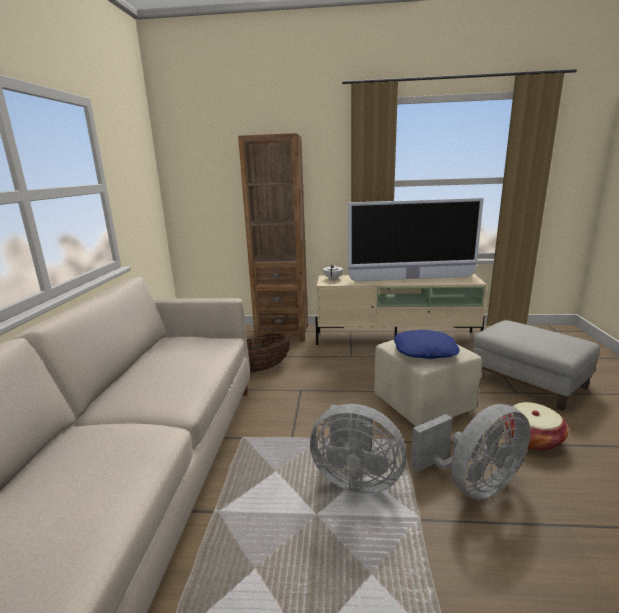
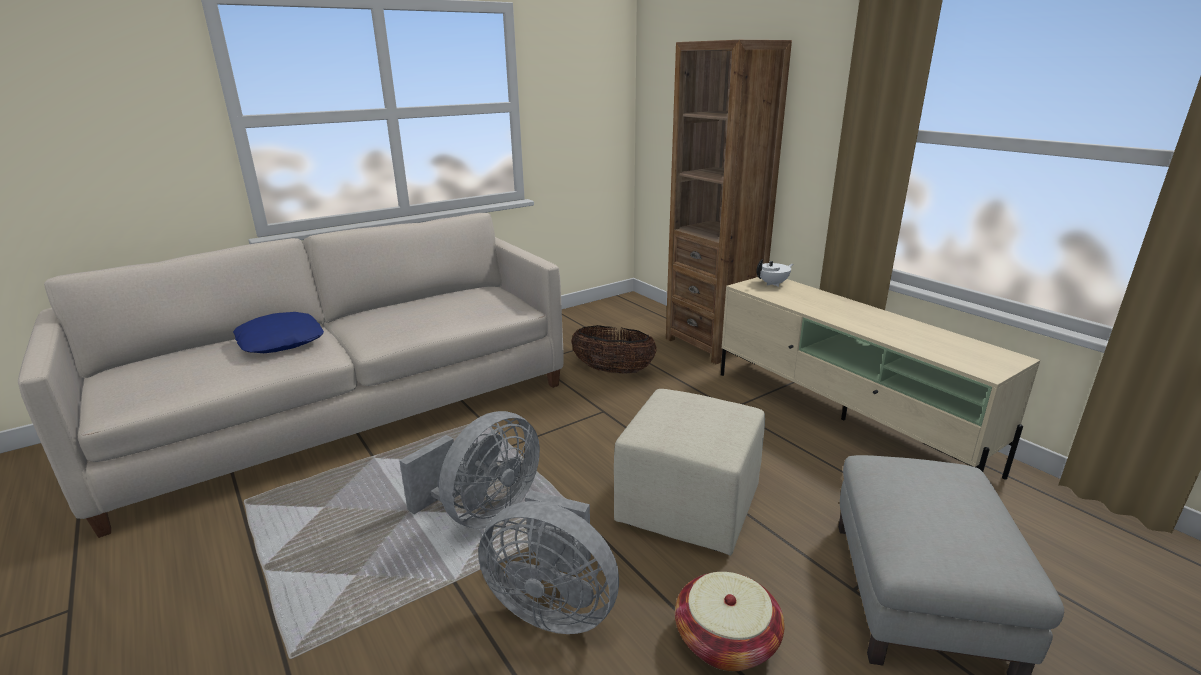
camera: 50 degrees right, 5 degrees up
grey fan [310,404,406,494] -> grey fan turned 120 degrees counterclockwise [399,411,540,529]
television [348,198,484,281] -> none
blue pillow [394,330,460,359] -> blue pillow moved to [233,312,324,353]

